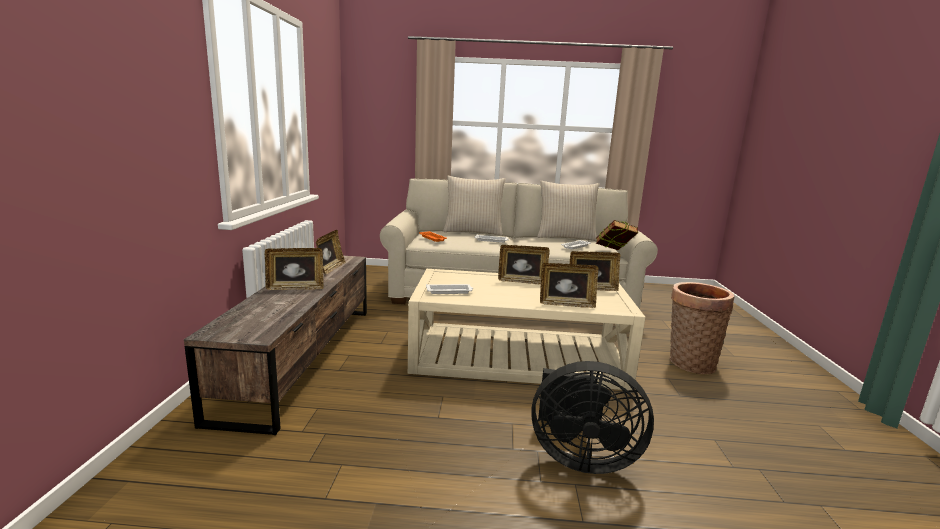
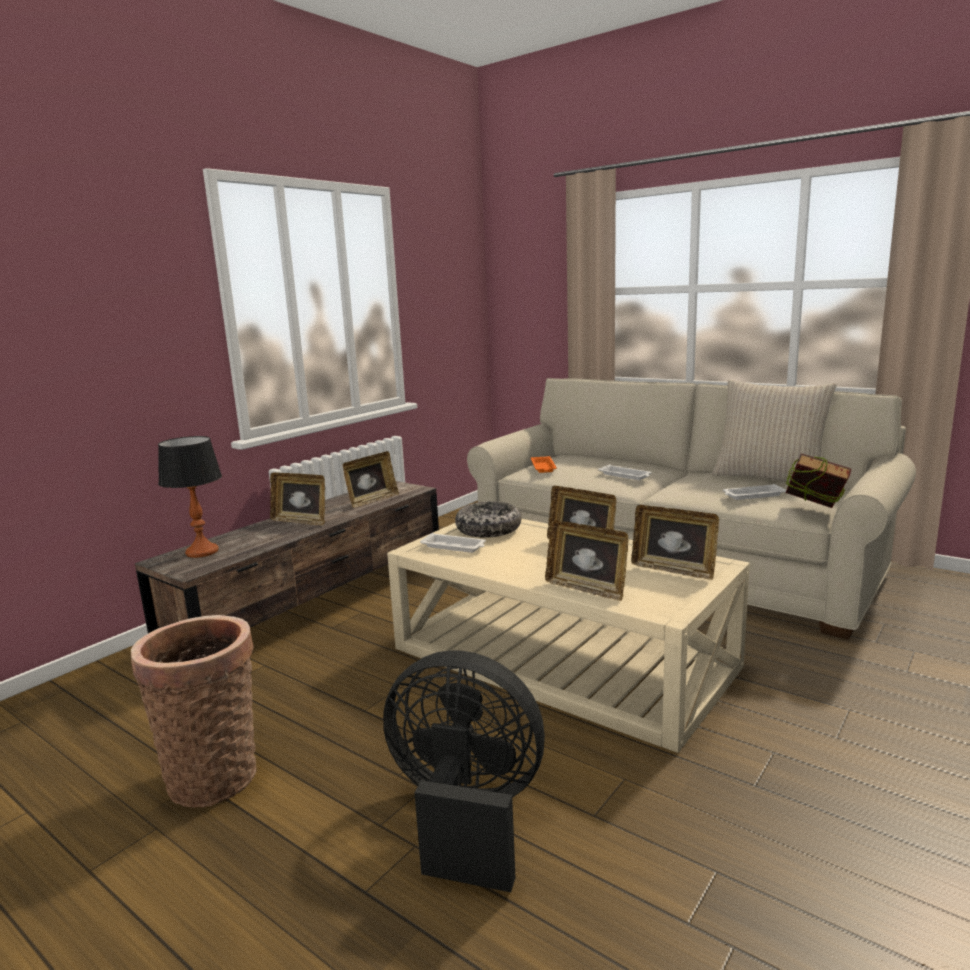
camera: 35 degrees right, 0 degrees up
beige pillow [443,176,506,236] -> none
black fan [532,361,654,474] -> black fan turned 150 degrees clockwise [383,650,545,892]
basket [670,282,735,374] -> basket moved to [131,615,256,807]
none -> table lamp [158,436,222,558]
none -> bowl [455,501,521,538]

